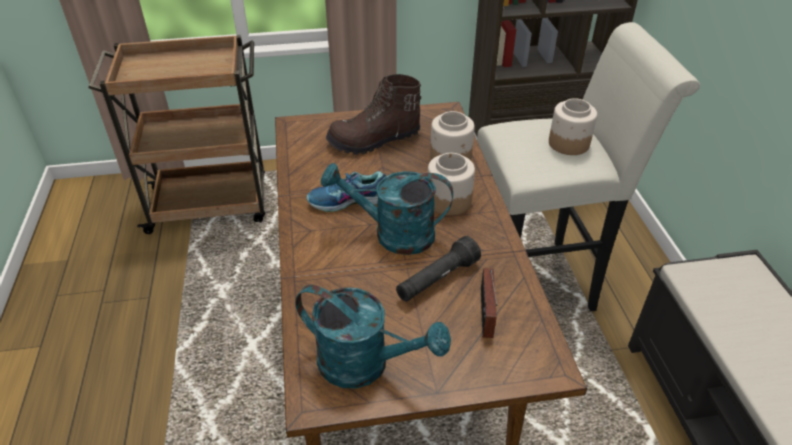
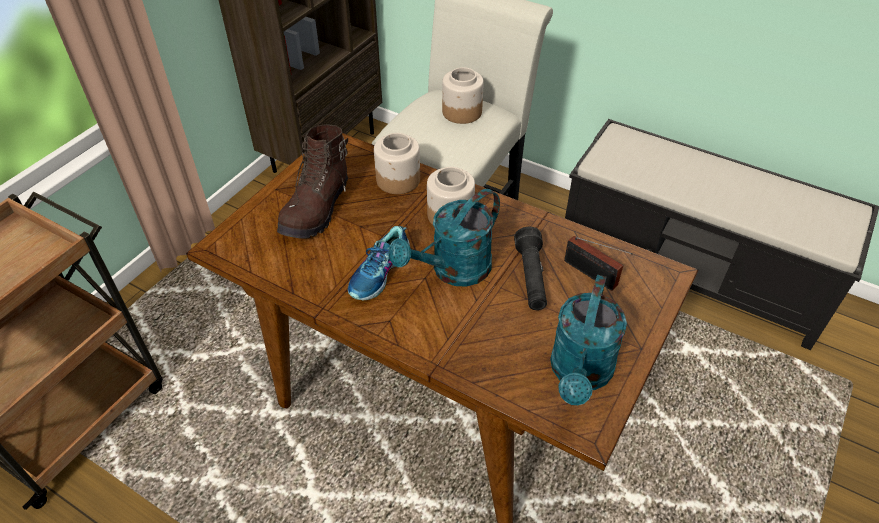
camera: 50 degrees left, 5 degrees up
turquoise watering can [295,285,451,389] -> turquoise watering can turned 135 degrees clockwise [550,275,627,405]

